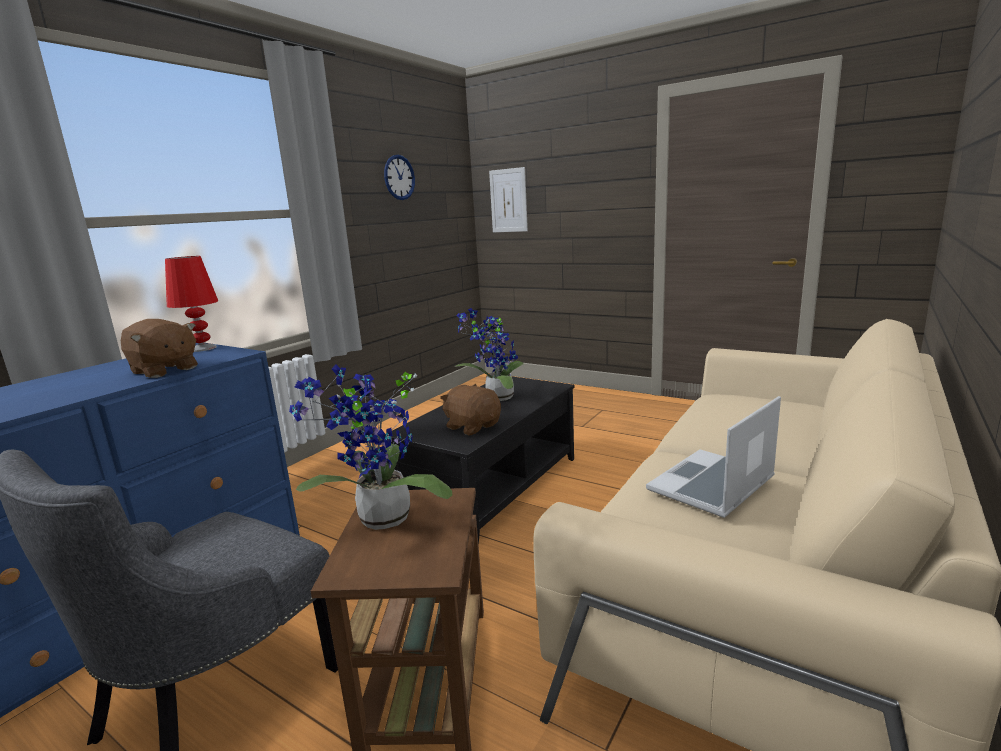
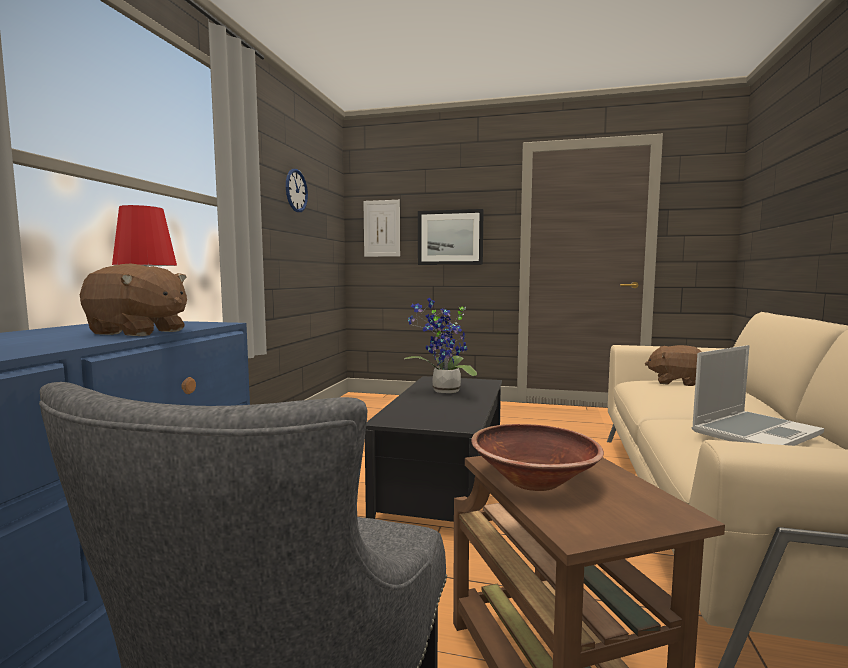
camera: 20 degrees left, 10 degrees down
potted plant [289,364,452,530] -> brown bowl [471,424,604,491]
brown plush toy [440,384,501,436] -> brown plush toy moved to [645,345,702,386]
laptop [646,396,781,518] -> laptop turned 150 degrees counterclockwise [692,345,824,446]
none -> picture [418,209,484,265]

